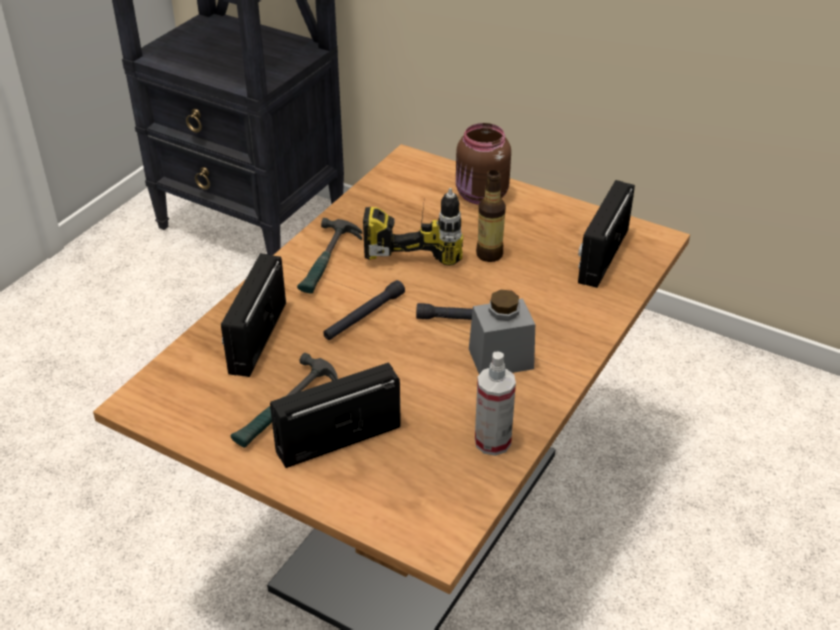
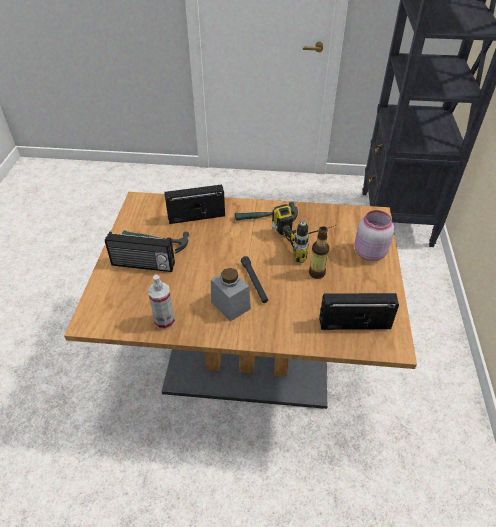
camera: 65 degrees right, 5 degrees up
radio [270,362,401,468] -> radio turned 150 degrees clockwise [105,232,175,272]
black flashlight [323,280,405,340] -> none
brown jar [456,123,511,205] -> pink jar [355,210,394,261]

